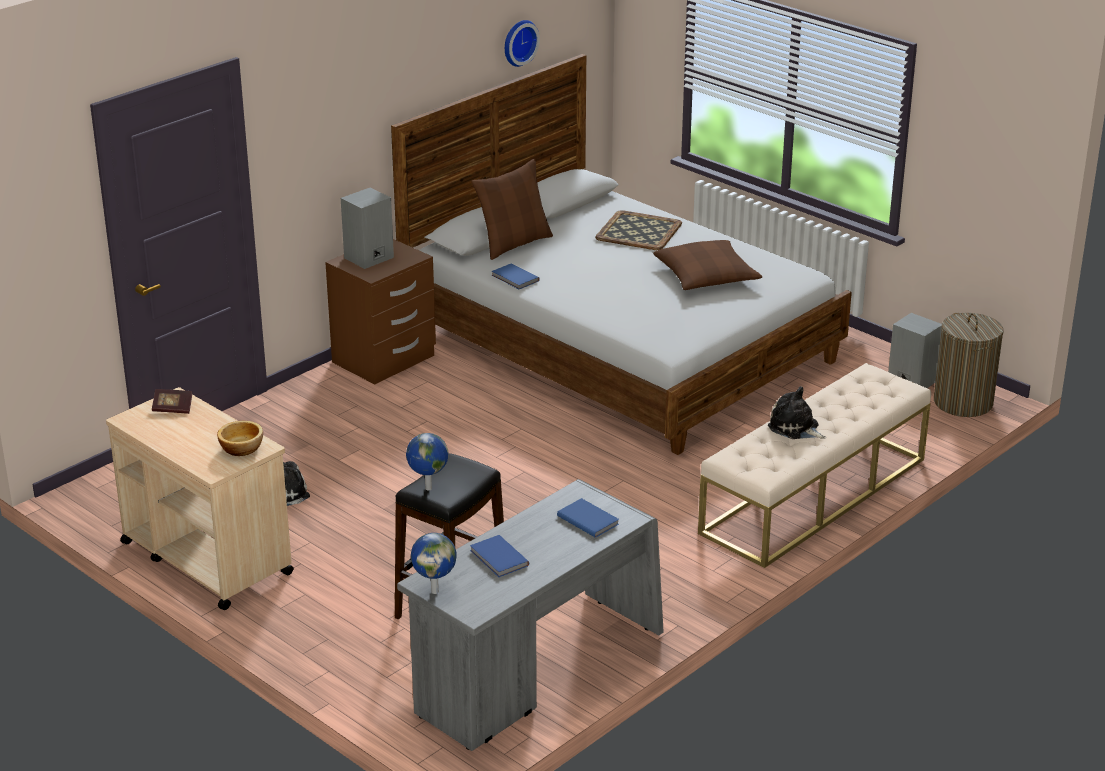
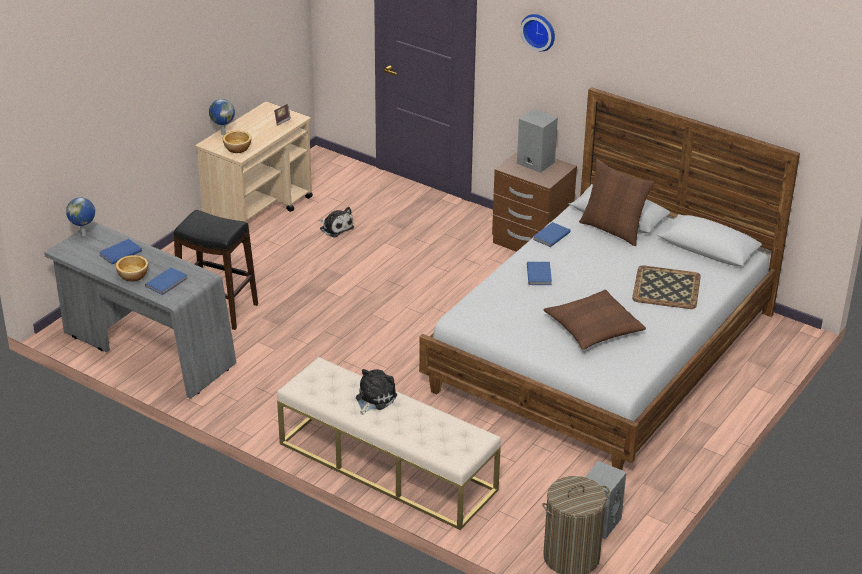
camera: 80 degrees right, 5 degrees up
globe [406,433,448,491] -> globe moved to [209,99,235,135]
wall clock [505,20,540,67] -> wall clock moved to [520,14,555,52]
none -> bowl [116,255,148,282]
none -> blue book [527,262,552,285]

